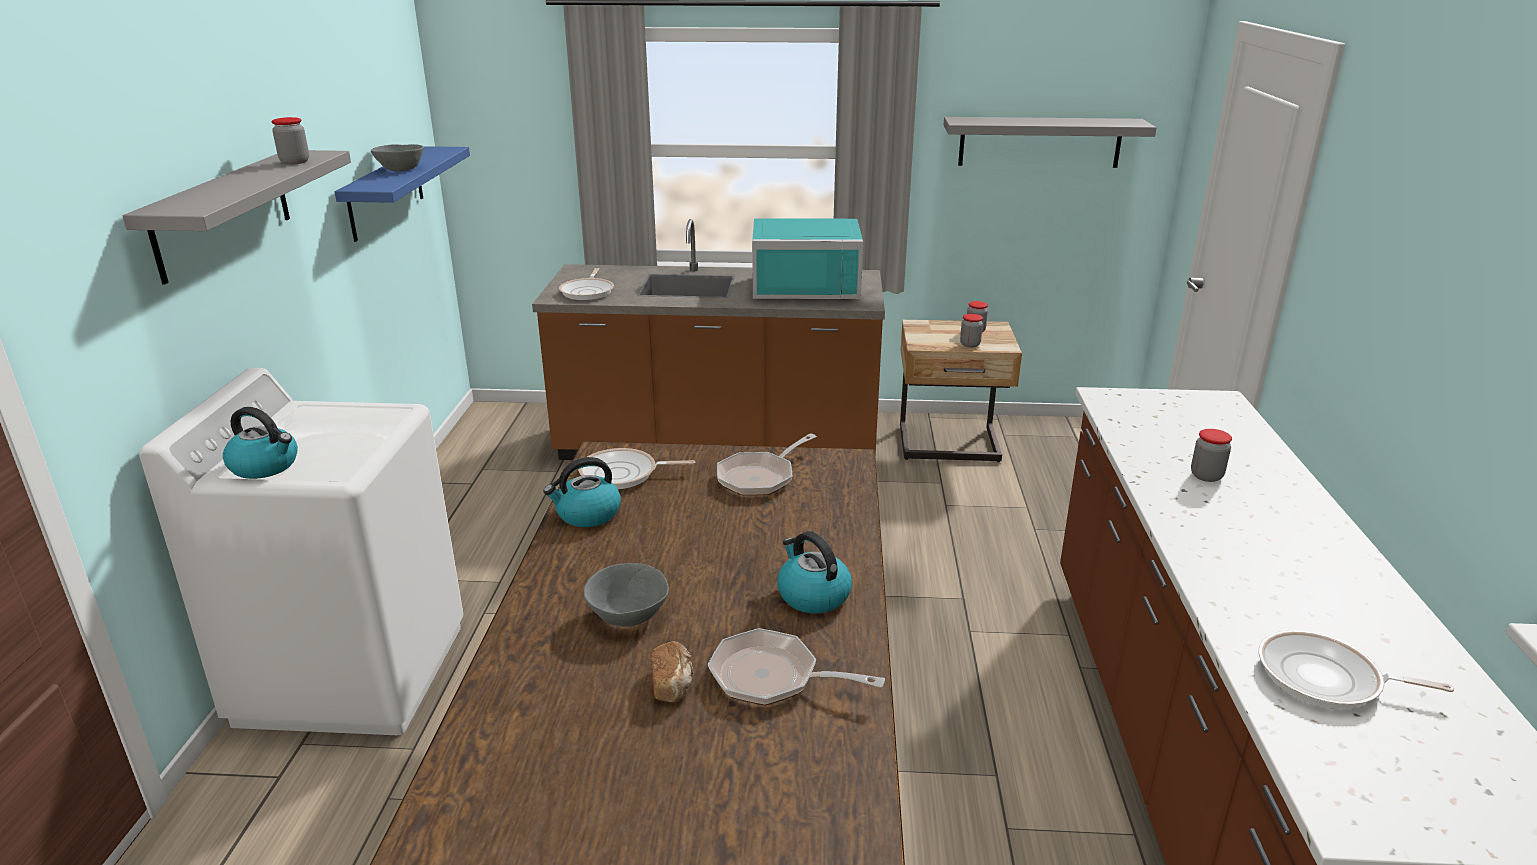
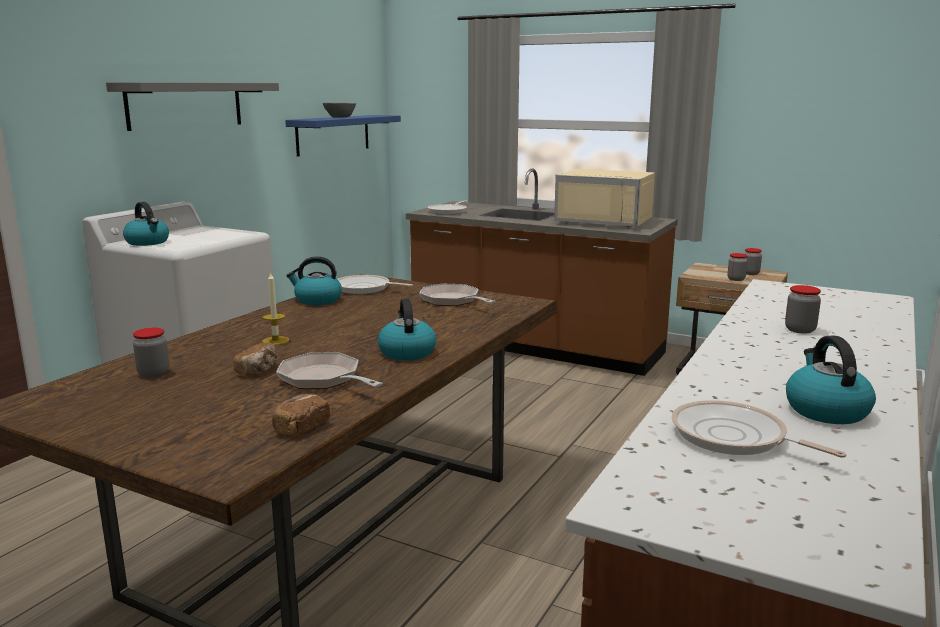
camera: 25 degrees right, 10 degrees down
jar [272,117,309,165] -> jar moved to [133,328,169,378]
grey bowl [584,563,669,627] -> candle [262,271,289,345]
frying pan [717,433,817,496] -> frying pan turned 75 degrees clockwise [419,284,496,306]
turquoise microwave [752,218,863,299] -> beige microwave [554,169,655,228]
grey shelf [944,117,1156,168] -> none
none -> bread [272,394,330,435]
none -> kettle [786,336,876,424]

